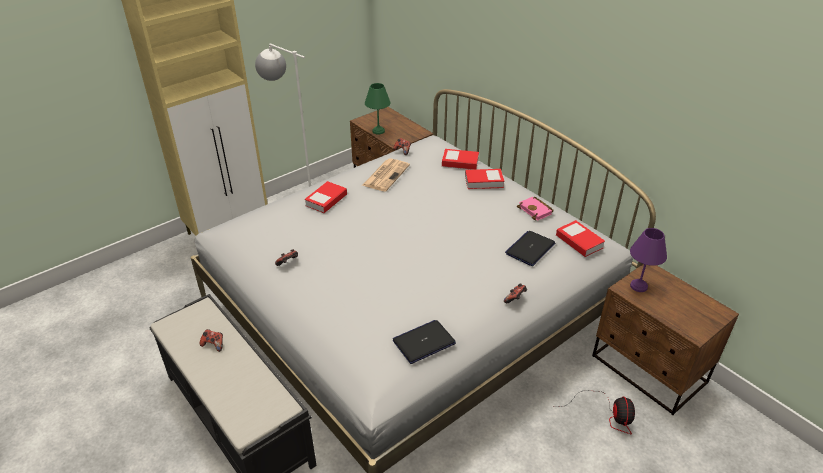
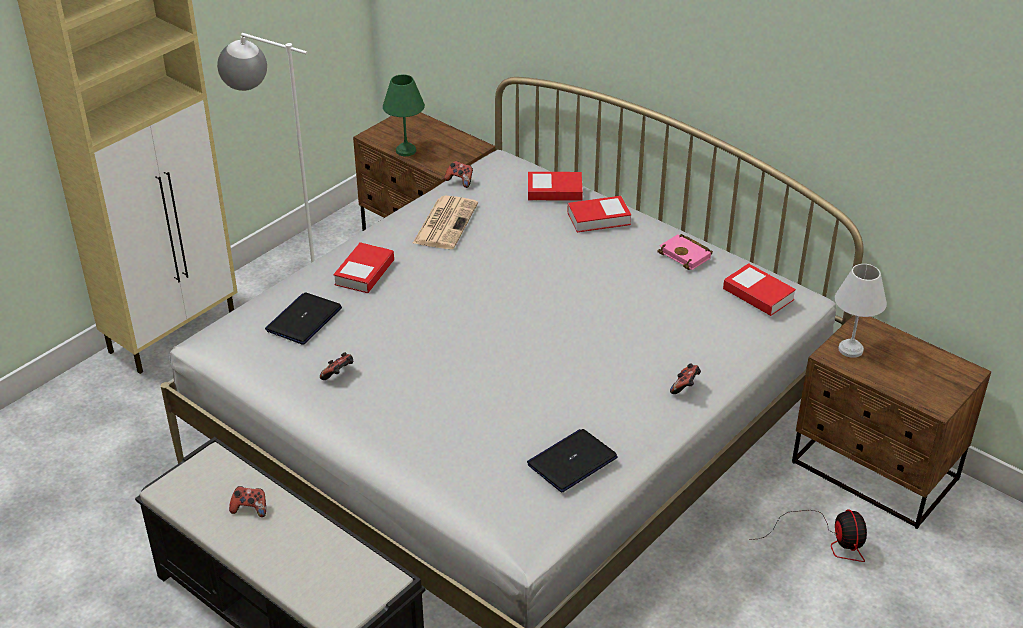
camera: 10 degrees left, 0 degrees up
laptop [505,231,555,266] -> laptop moved to [265,293,342,345]
purple table lamp [630,228,667,292] -> white table lamp [835,264,887,358]

